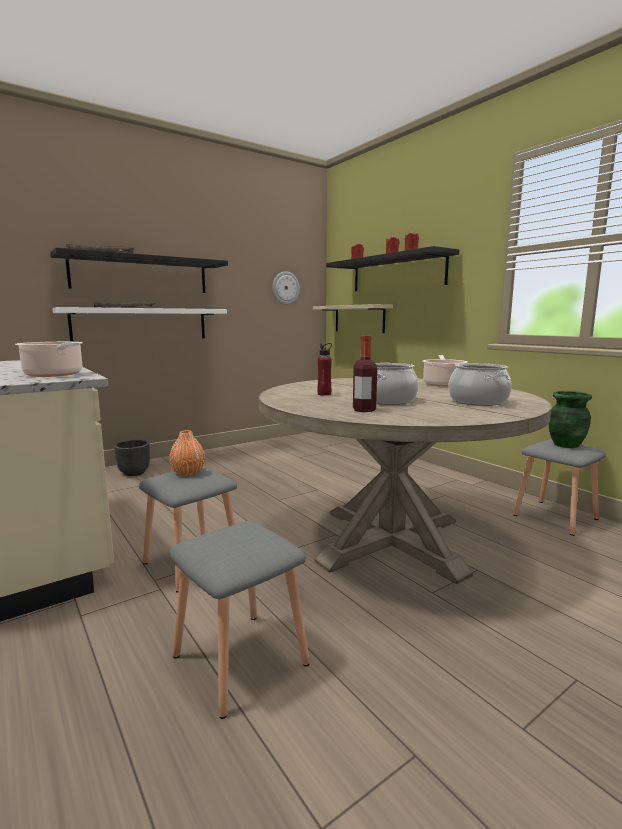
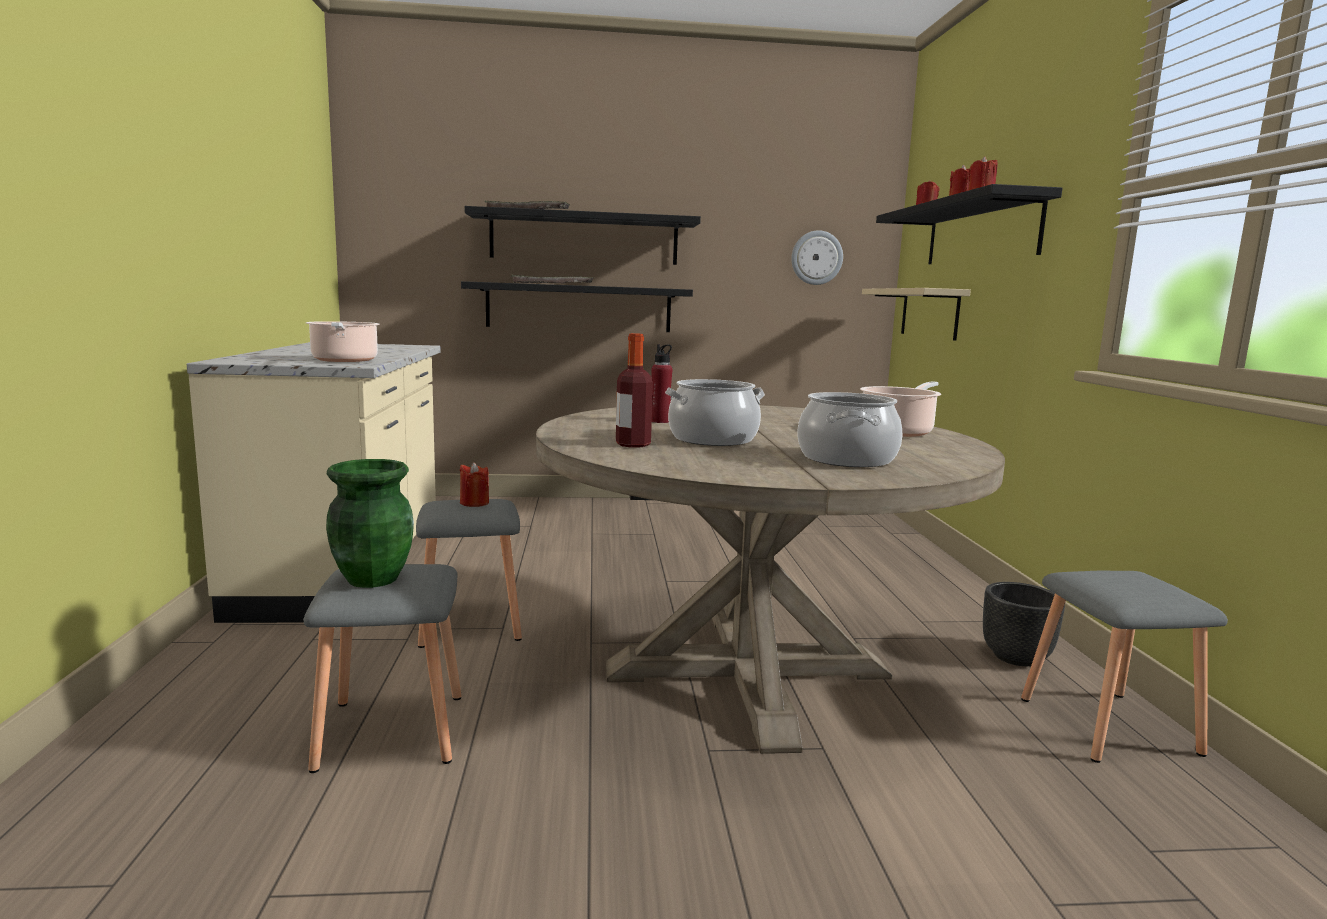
camera: 30 degrees right, 0 degrees up
white shelf [52,307,227,342] -> black shelf [461,281,693,332]
black planter [114,440,150,476] -> black planter moved to [983,582,1065,666]
orange vase [169,430,205,476] -> red candle [460,462,489,507]
green vase [549,391,592,448] -> green vase moved to [326,459,414,588]

